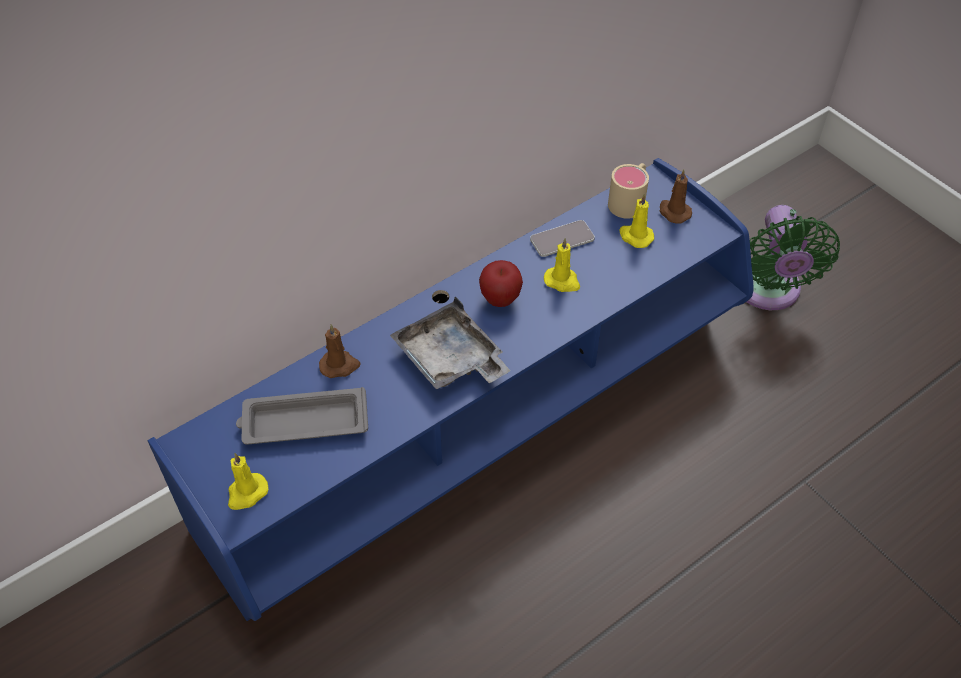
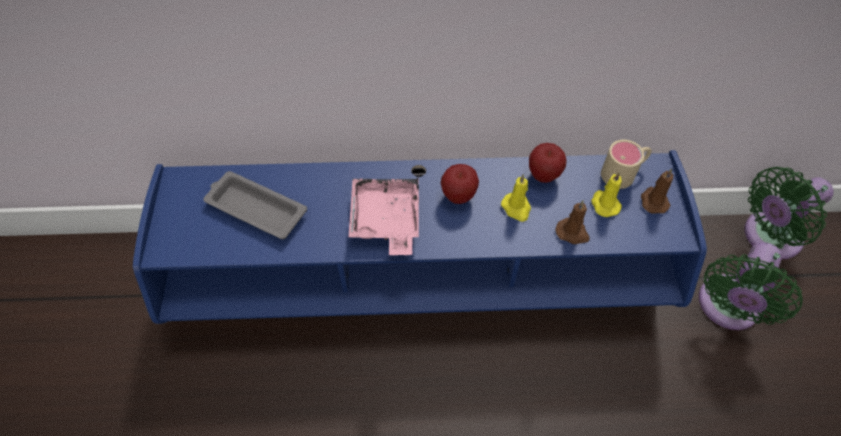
camera: 35 degrees right, 5 degrees up
yellow candle [228,453,269,510] -> none
brown candle [319,324,361,378] -> brown candle moved to [556,200,590,244]
grey tray [390,296,511,390] -> pink tray [348,176,419,255]
phone [530,220,595,257] -> apple [529,143,567,183]
none -> green fan [745,167,834,259]

